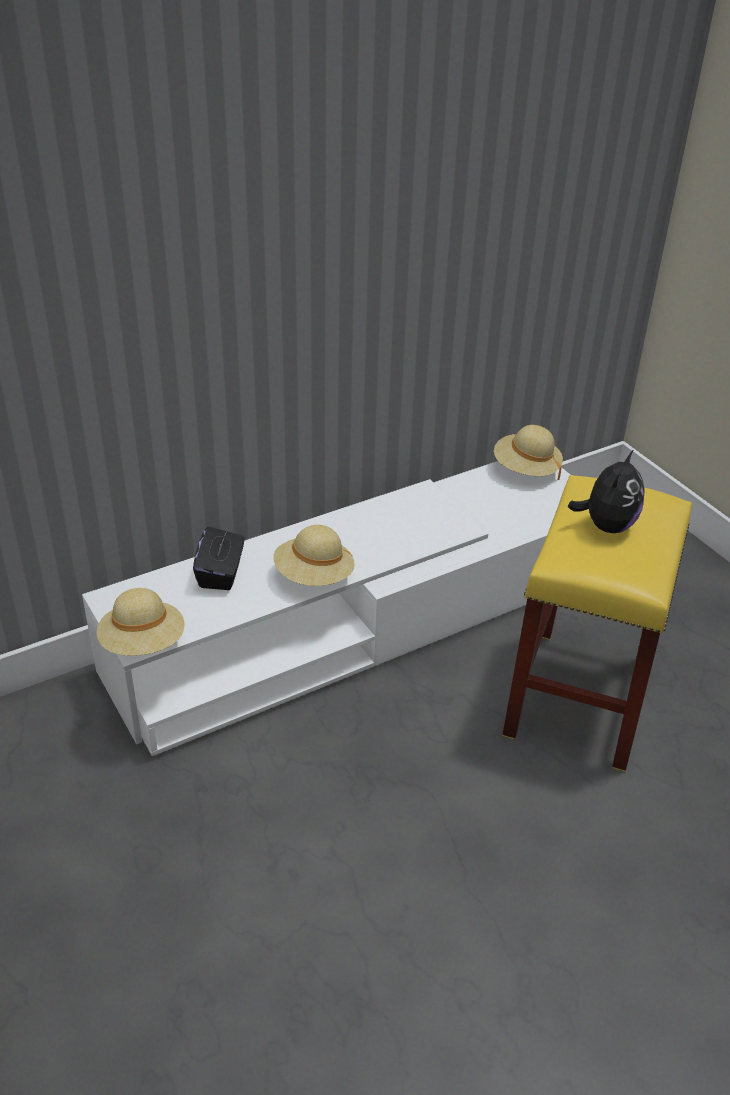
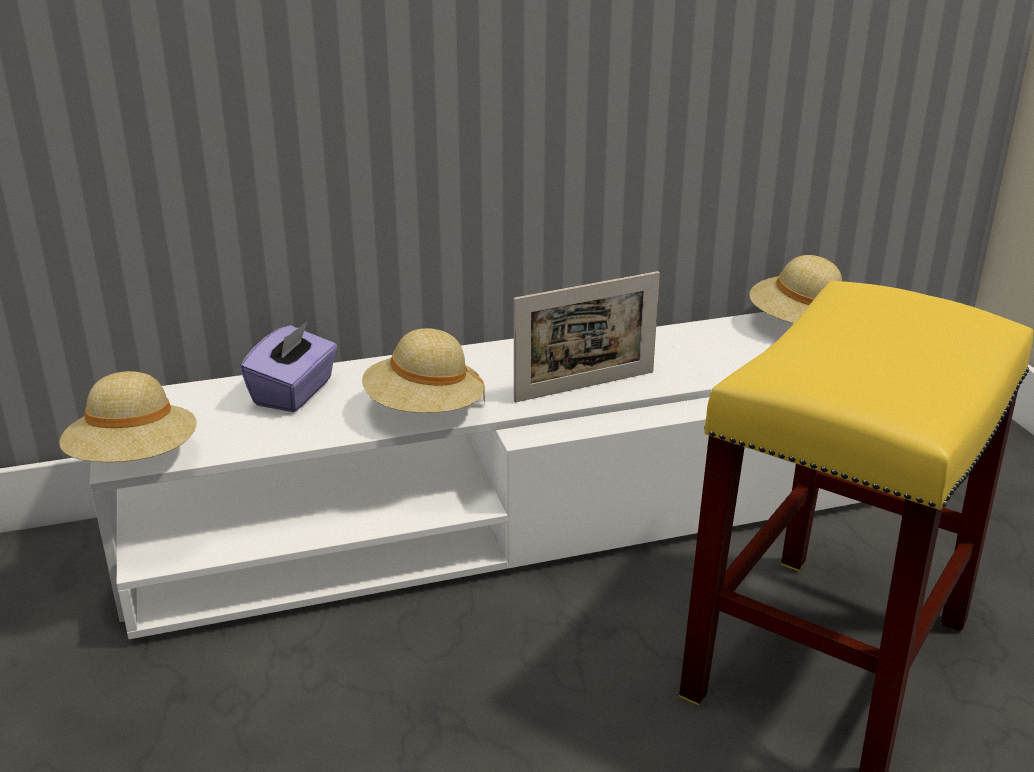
camera: 15 degrees right, 10 degrees down
black tissue box [193,526,244,590] -> purple tissue box [240,321,337,412]
plush toy [568,449,645,533] -> none
none -> picture frame [514,271,660,403]

